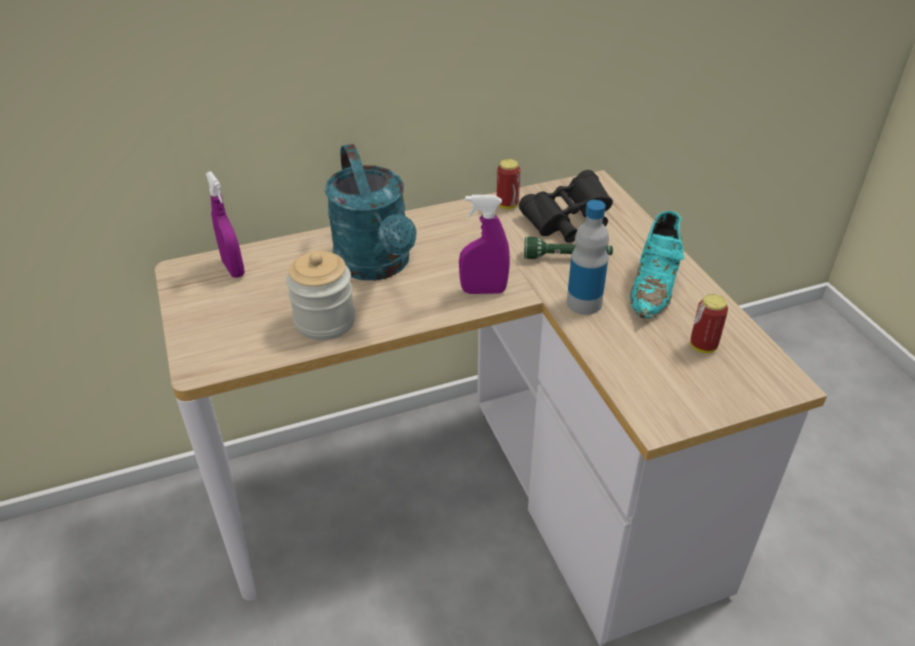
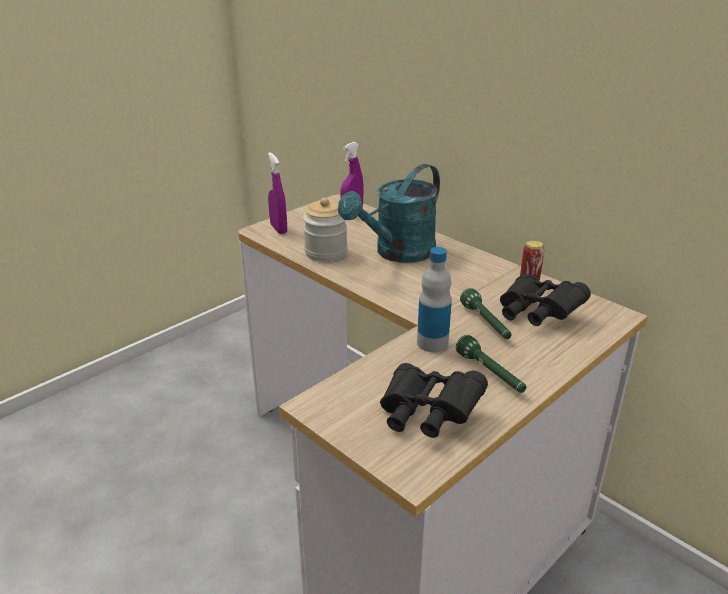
camera: 65 degrees right, 10 degrees down
purple spray bottle [459,195,510,294] -> purple spray bottle moved to [268,152,287,234]
turquoise shoe [629,211,684,318] -> green flashlight [456,335,526,393]
can [690,294,728,353] -> black binoculars [380,363,488,438]

